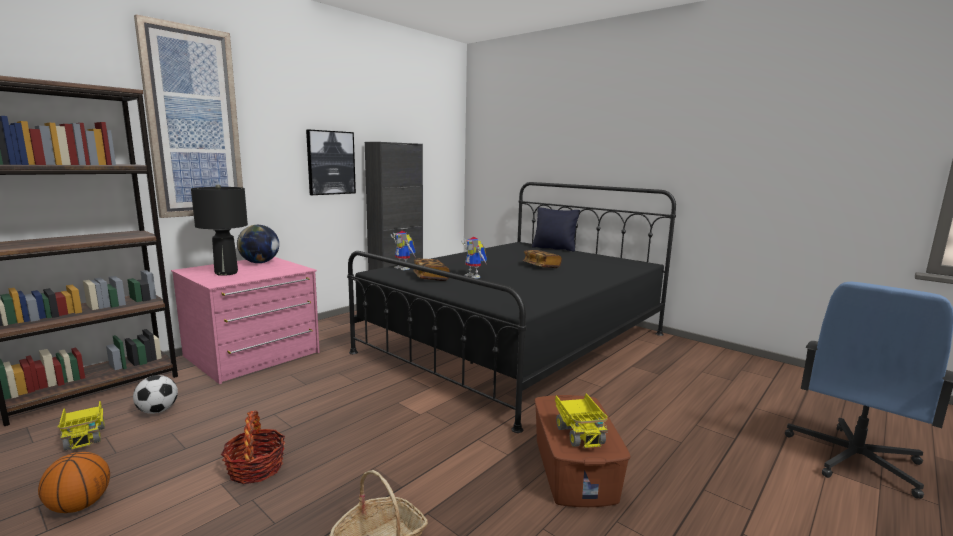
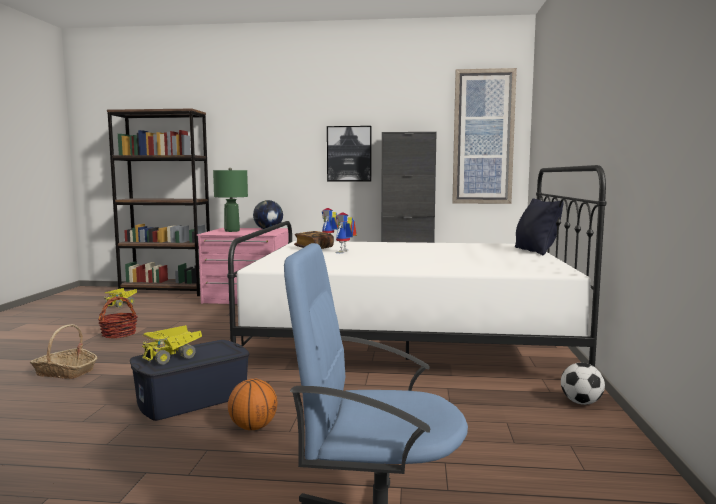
camera: 55 degrees right, 5 degrees down
basketball [38,452,110,513] -> basketball moved to [228,379,277,430]
football [133,375,178,414] -> football moved to [561,363,605,405]
picture [134,14,243,218] -> picture moved to [452,68,517,204]
black table lamp [191,184,248,276] -> green table lamp [213,168,248,232]
black bed [347,182,676,433] -> white bed [227,165,606,367]
book [523,250,562,268] -> none
brown storage box [534,395,631,507] -> blue storage box [130,340,249,421]

